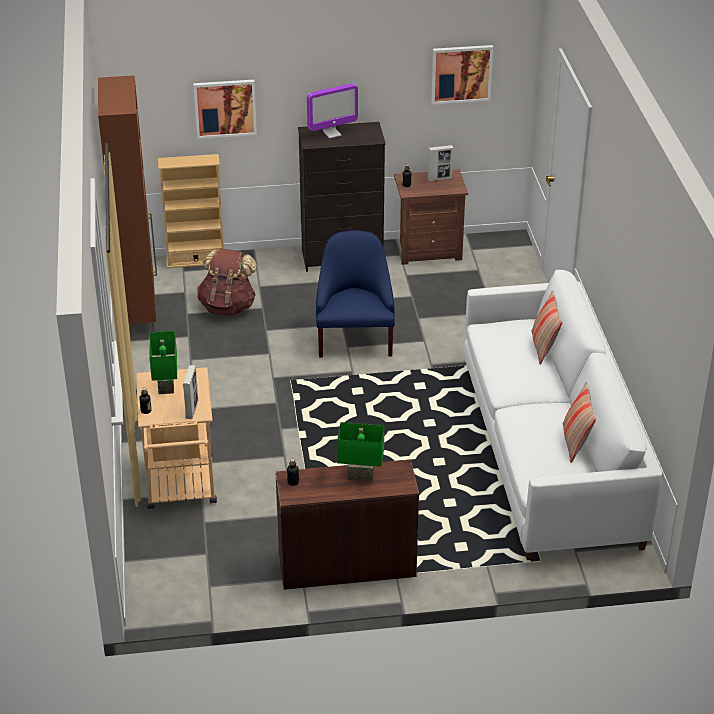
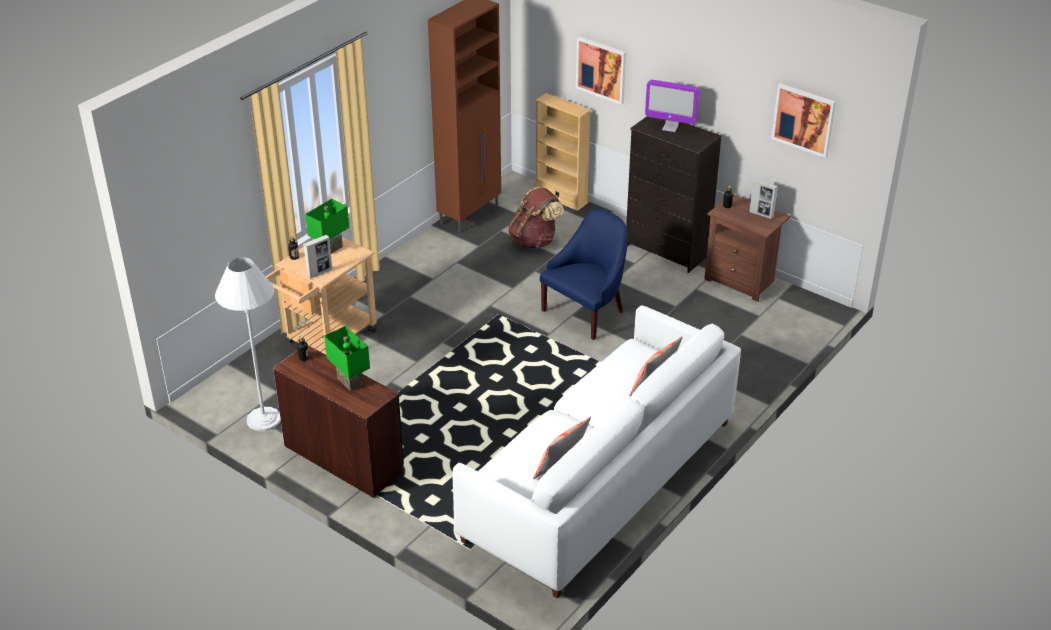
camera: 45 degrees right, 0 degrees up
none -> white floor lamp [215,257,281,431]

